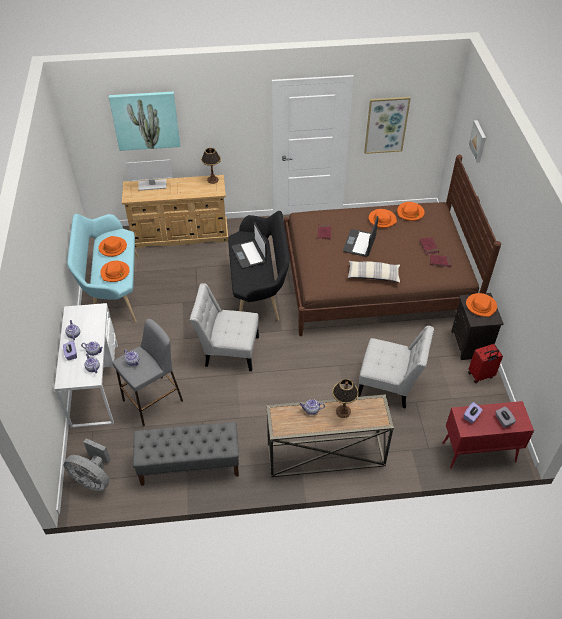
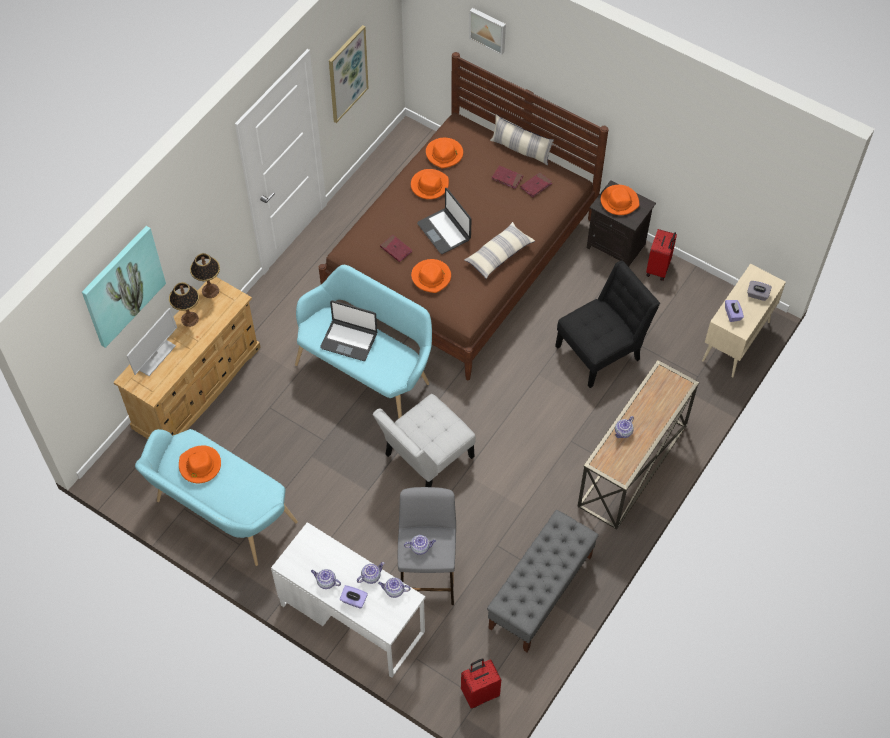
camera: 50 degrees left, 10 degrees up
grey fan [64,438,110,491] -> red suitcase [461,658,501,708]
orange hat [100,261,130,282] -> orange hat moved to [411,259,451,293]
black bench [228,211,290,321] -> turquoise bench [295,265,432,419]
table lamp [332,379,359,418] -> table lamp moved to [169,282,199,327]
white chair [358,326,434,409] -> black chair [555,261,660,388]
red cabinet [443,401,534,469] -> beige cabinet [702,264,786,378]
none -> pillow [490,114,554,165]

